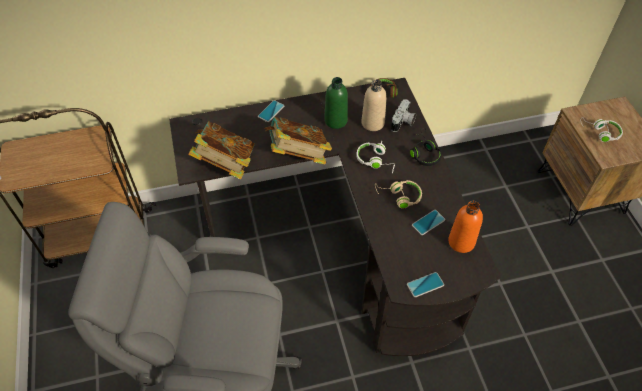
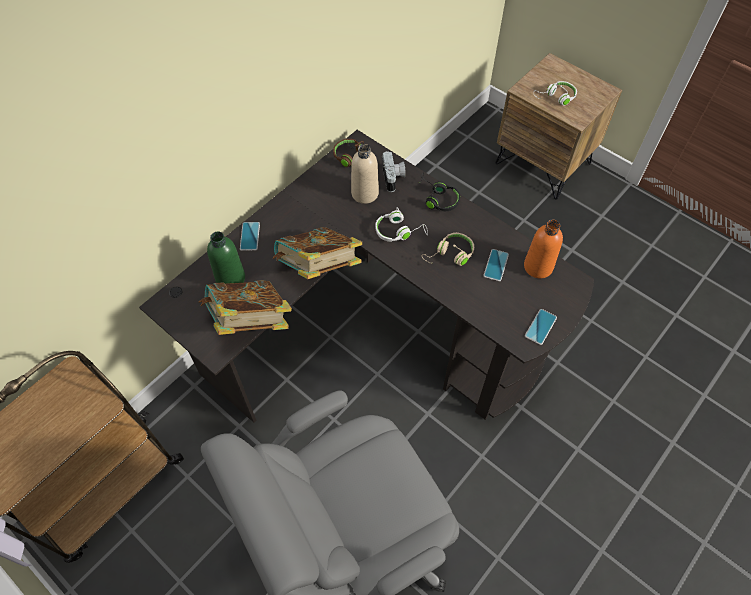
camera: 35 degrees left, 5 degrees up
green bottle [324,77,348,129] -> green bottle moved to [207,231,245,284]

